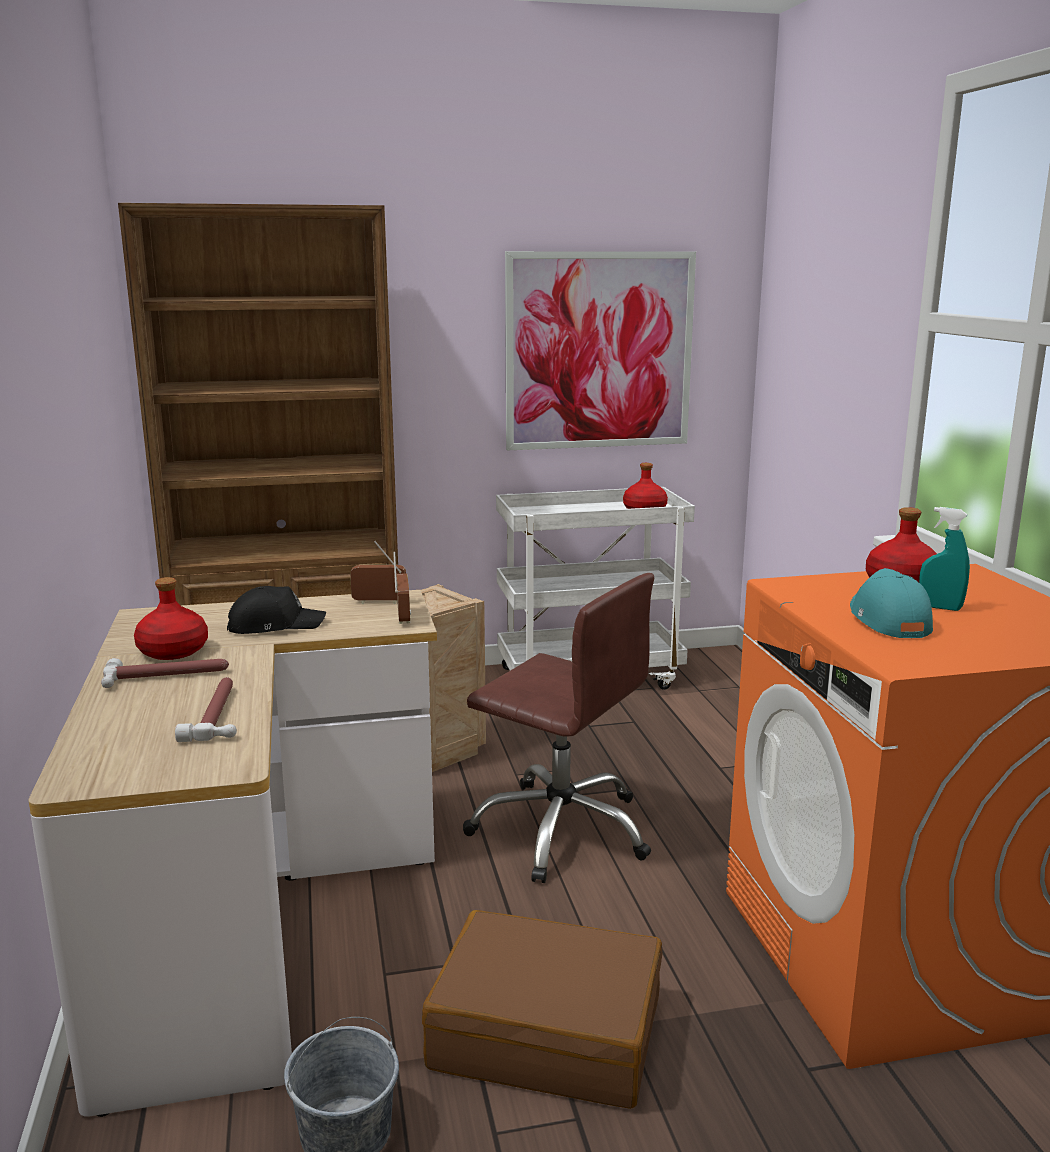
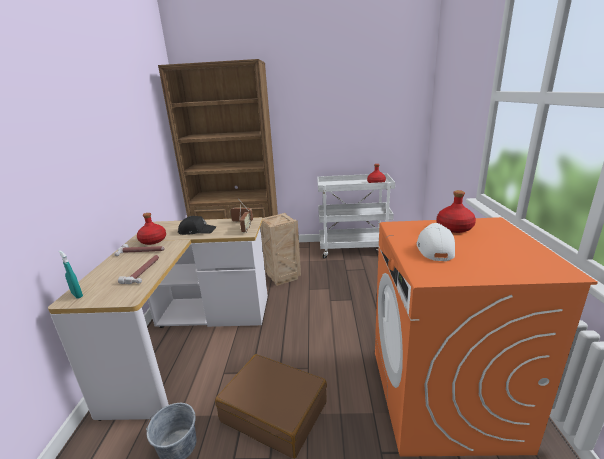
camera: 15 degrees right, 5 degrees up
brown office chair [463,573,654,883] -> none
picture [505,251,696,450] -> none
turquoise cap [850,568,933,638] -> white cap [417,223,455,261]
turquoise spray bottle [919,507,970,611] -> turquoise spray bottle moved to [59,251,83,299]

